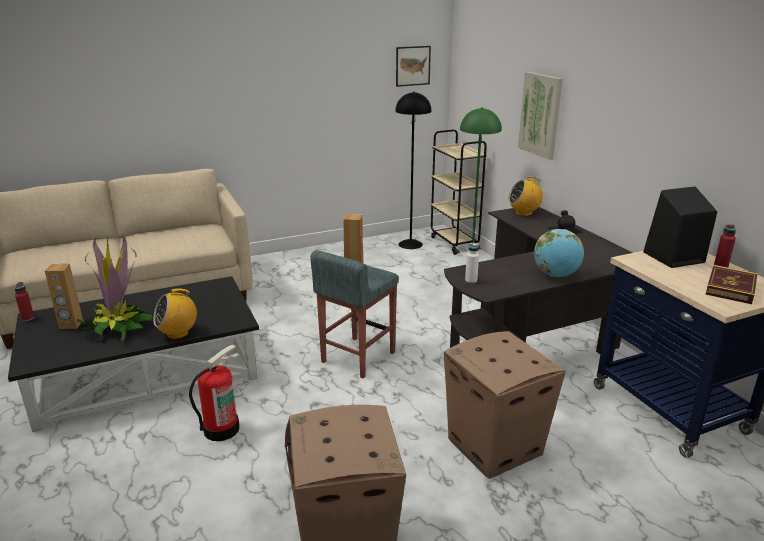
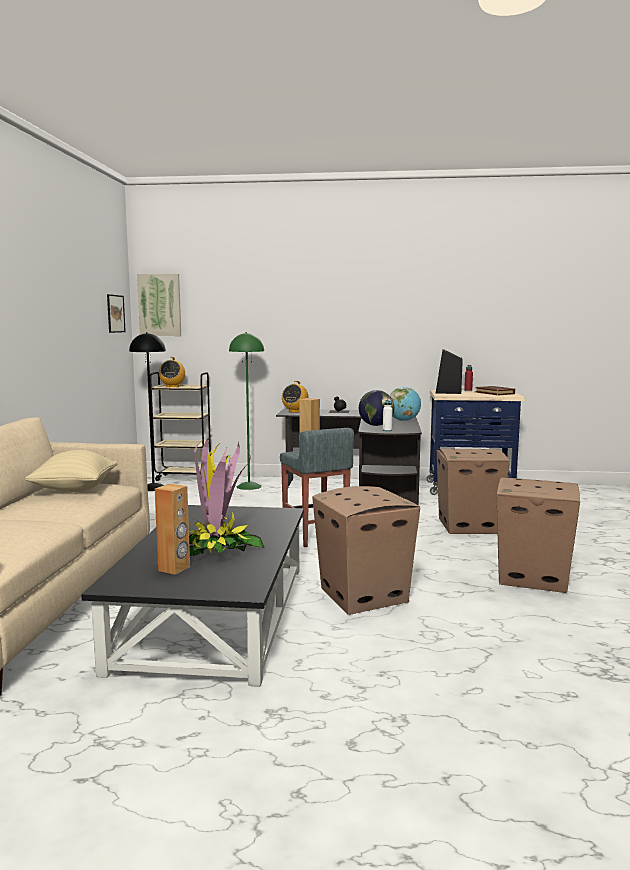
camera: 60 degrees left, 15 degrees down
red bottle [15,282,34,321] -> none
radio [153,288,197,339] -> radio moved to [159,357,185,387]
fire extinguisher [189,344,240,441] -> cardboard box [312,486,420,615]
picture [518,72,563,160] -> picture moved to [137,274,181,336]
none -> beige pillow [25,450,118,492]
none -> globe [359,390,394,426]

